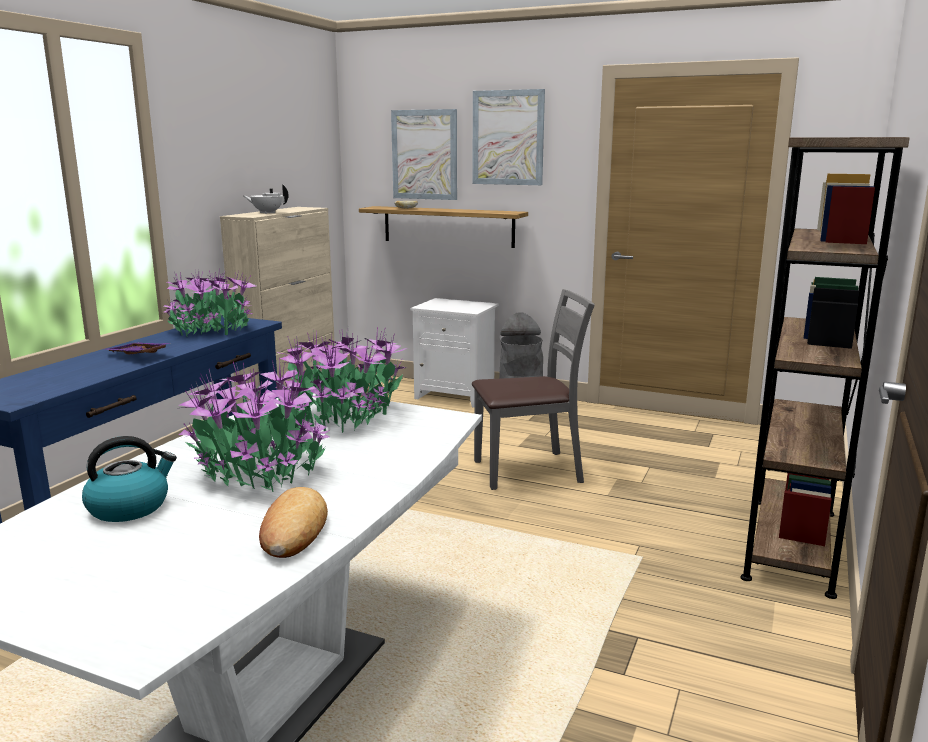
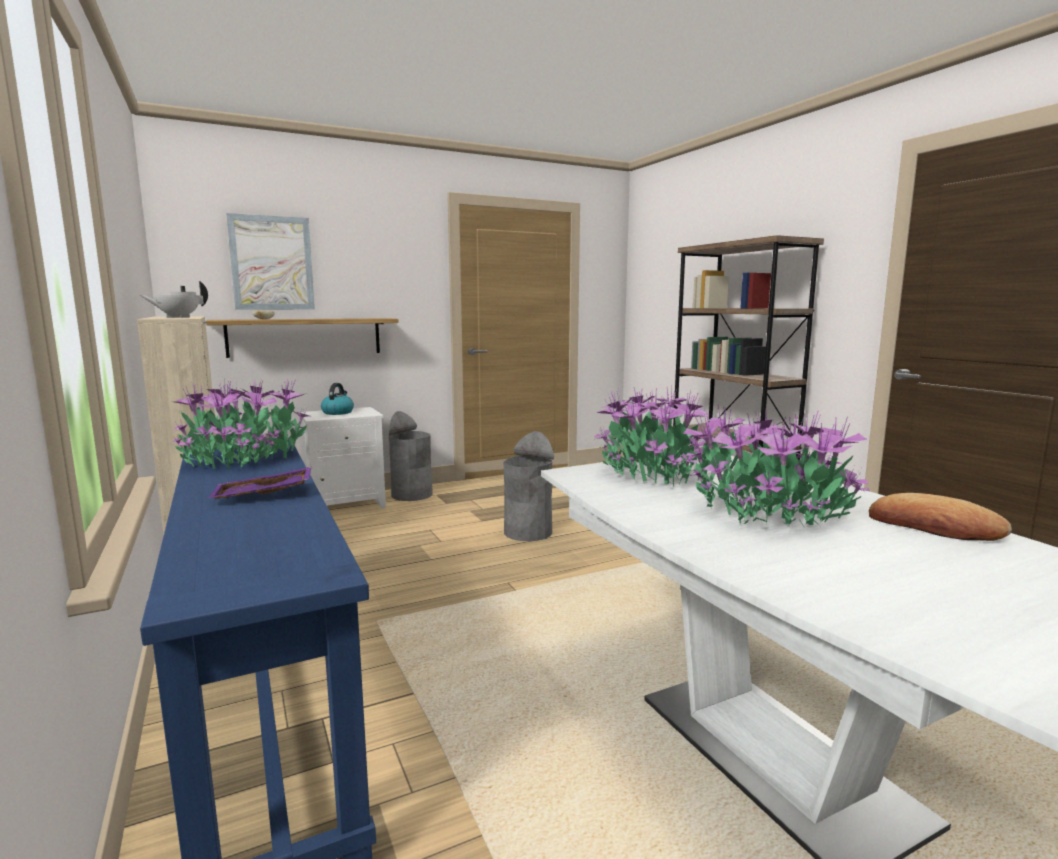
camera: 50 degrees left, 5 degrees down
kettle [82,436,177,522] -> kettle moved to [321,383,354,415]
picture [472,89,545,185] -> none
grey chair [472,289,595,490] -> grey trash can [504,431,554,541]

